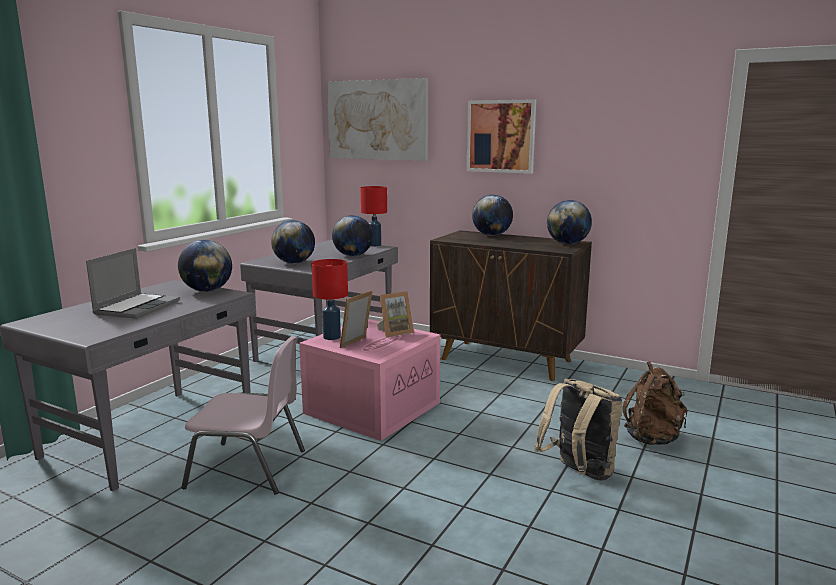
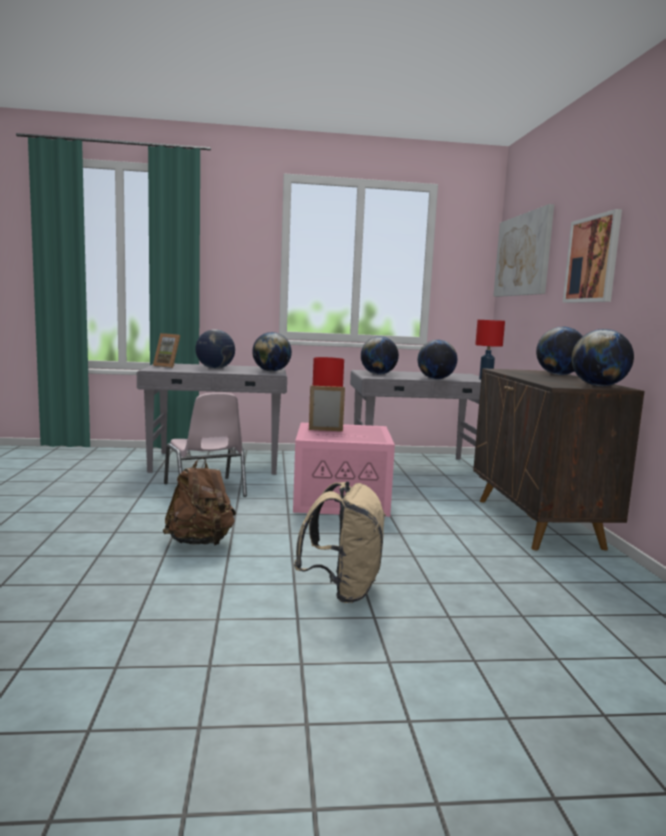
camera: 55 degrees right, 5 degrees down
laptop [86,248,180,319] -> globe [195,329,235,369]
picture frame [377,291,414,337] -> picture frame moved to [153,333,180,368]
brown backpack [622,361,687,445] -> brown backpack moved to [162,457,236,545]

